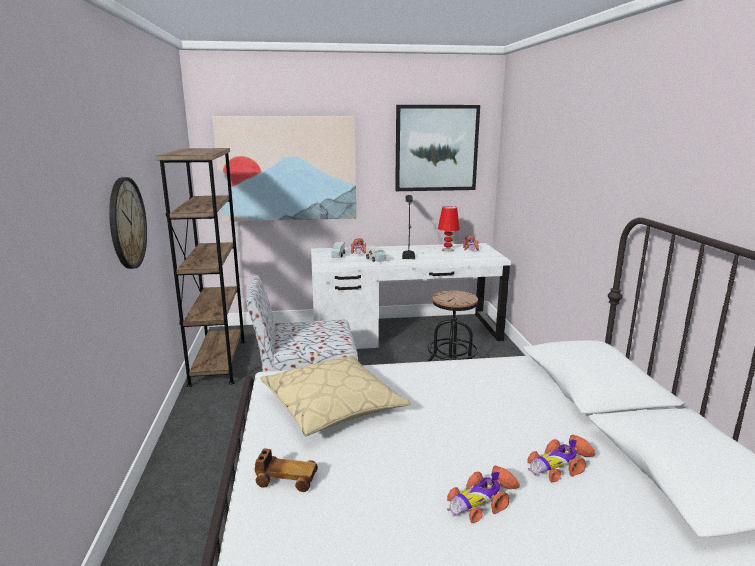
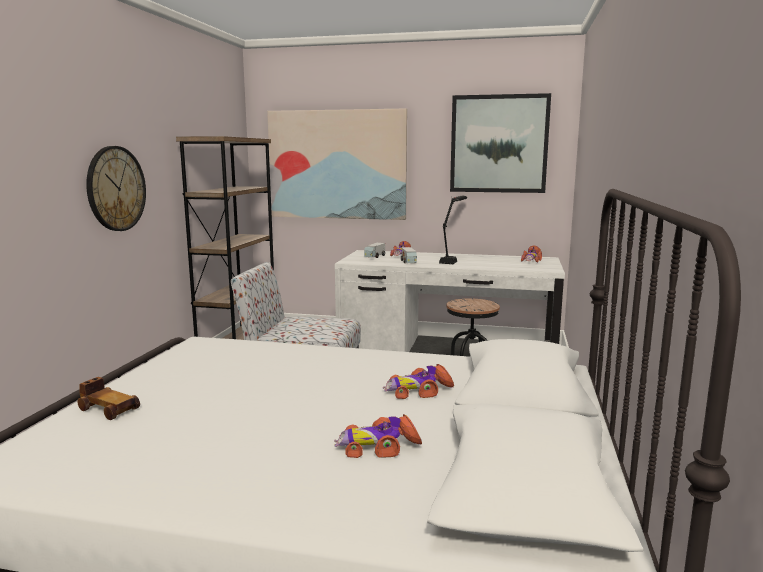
camera: 20 degrees right, 5 degrees down
beige pillow [260,356,411,436] -> none
red table lamp [438,206,460,252] -> none
toy car [447,465,520,523] -> toy car moved to [383,364,454,399]

